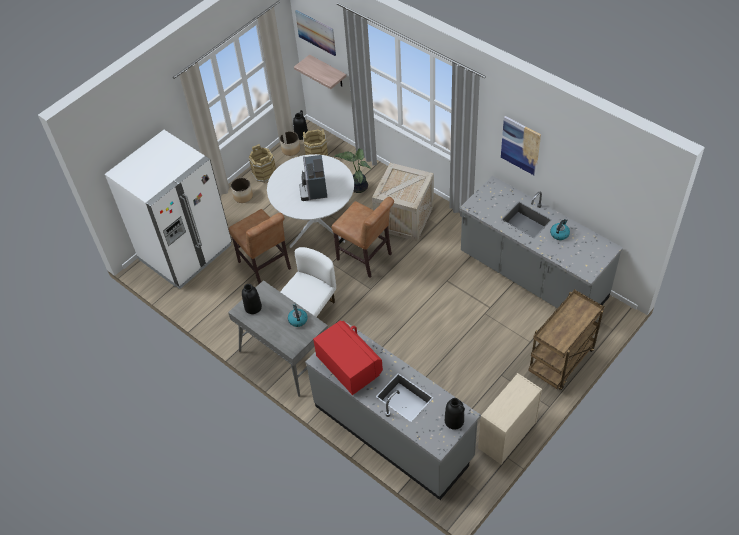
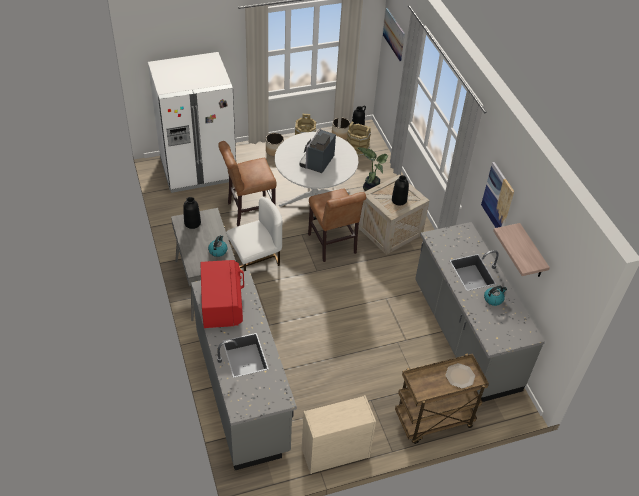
camera: 25 degrees right, 5 degrees down
brown chair [228,209,291,284] -> brown chair turned 75 degrees clockwise [218,141,277,226]
shelf [294,55,346,89] -> shelf moved to [493,223,550,277]
black vase [445,398,465,430] -> black vase moved to [392,175,409,206]
none -> plate [445,363,475,389]

